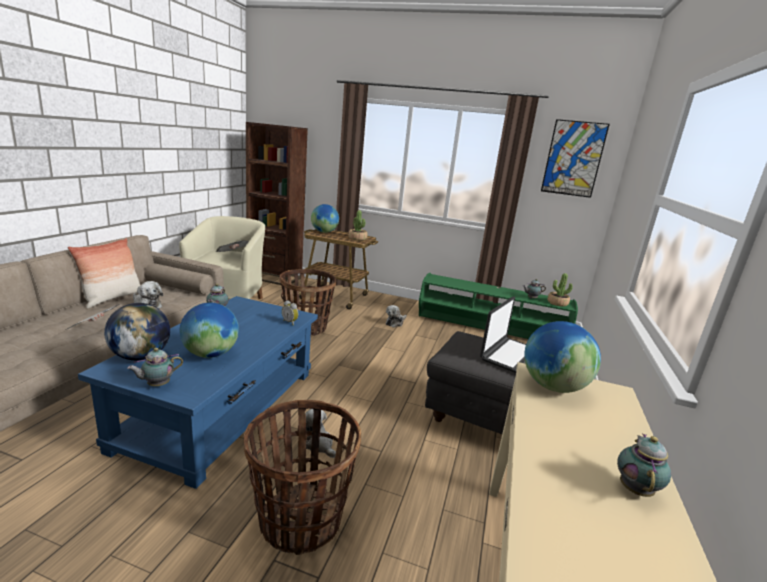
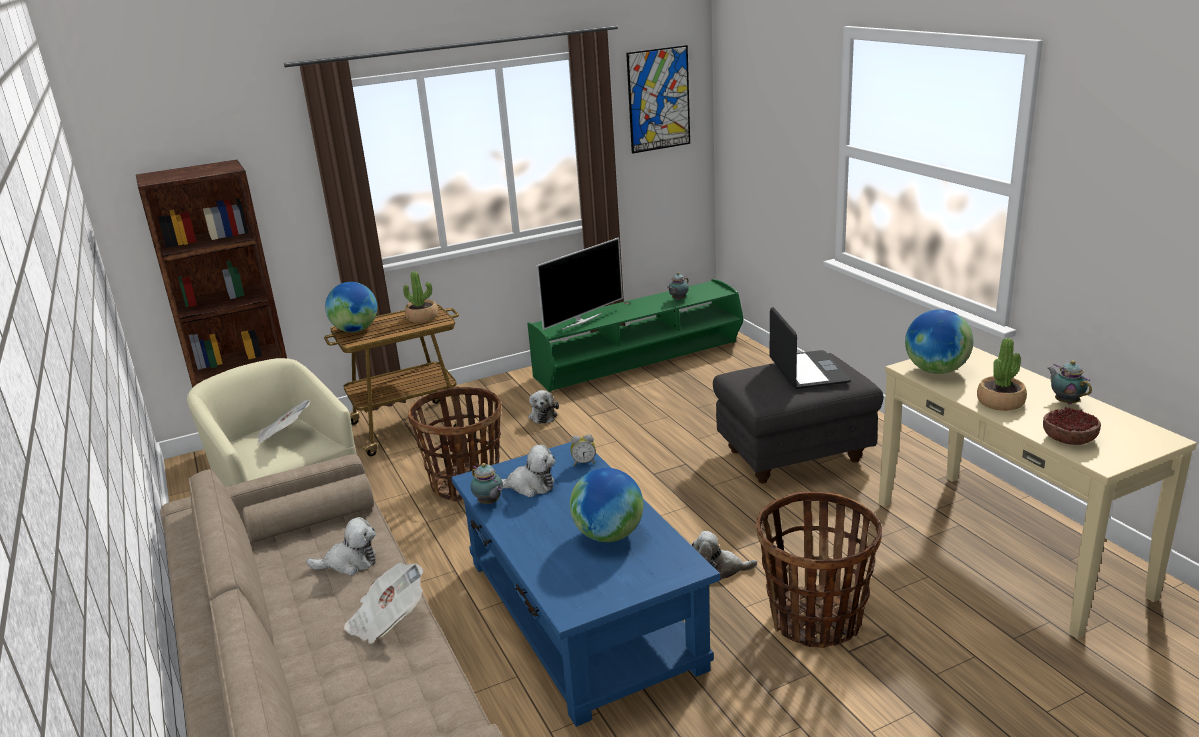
camera: 40 degrees left, 5 degrees up
pillow [67,238,140,309] -> none
globe [104,303,170,360] -> none
teapot [127,348,183,386] -> none
potted plant [547,273,573,307] -> potted plant moved to [977,338,1027,411]
none -> plush toy [502,444,556,497]
none -> television [536,238,623,330]
none -> bowl [1043,407,1101,445]

